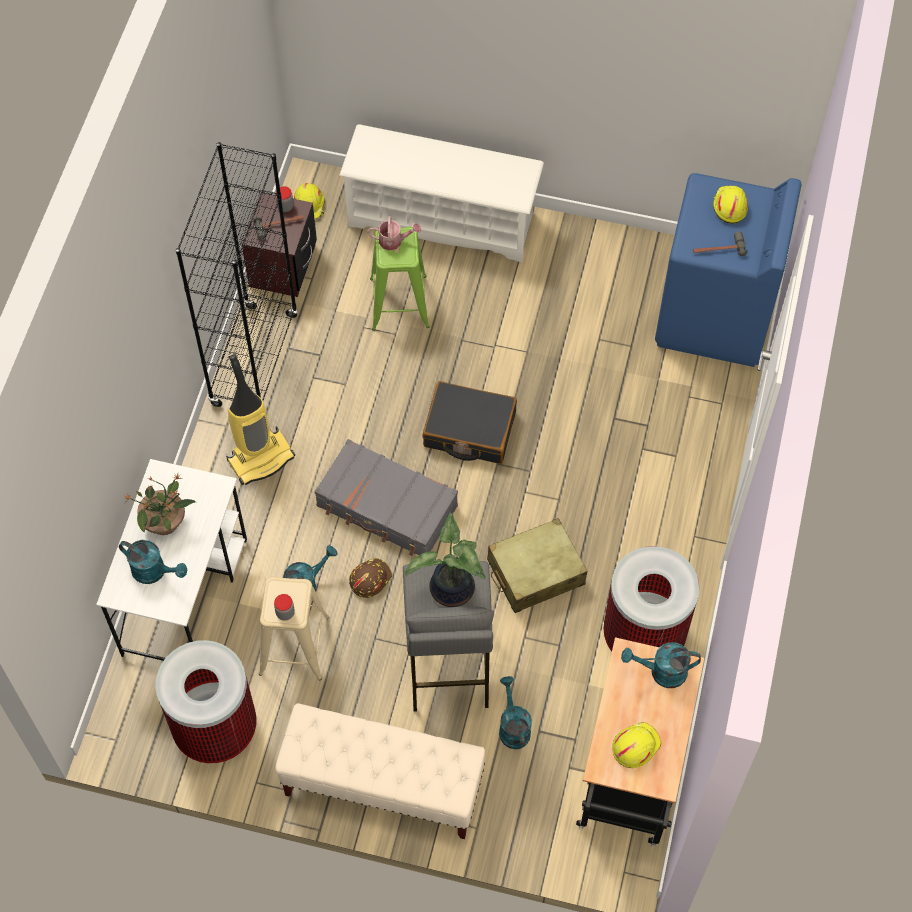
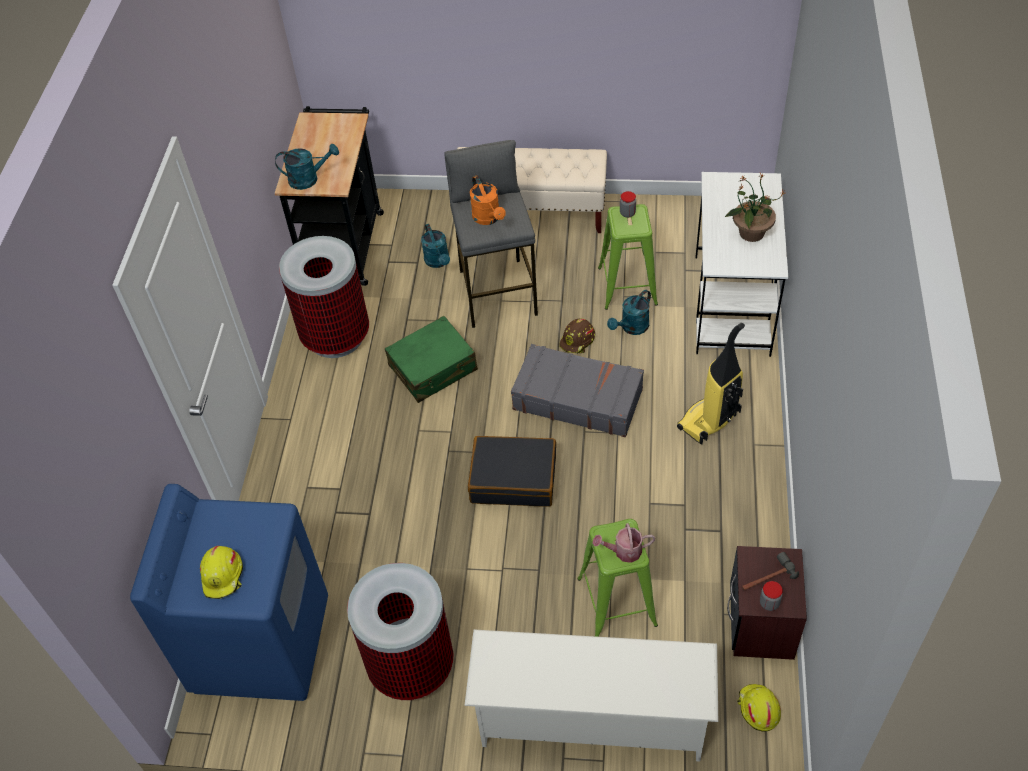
camera: 175 degrees right, 10 degrees down
turquoise watering can [119,540,187,584] -> none
trash can [156,640,256,763] -> trash can moved to [347,563,453,700]
black bookcase [176,142,298,407] -> none
beige stool [259,577,330,680] -> green stool [598,204,658,310]
potted plant [405,513,486,607] -> orange watering can [470,175,506,225]
beige suitcase [487,518,587,613] -> green suitcase [385,316,478,403]
yellow hard hat [612,722,661,768] -> none
hammer [693,232,747,256] -> none

